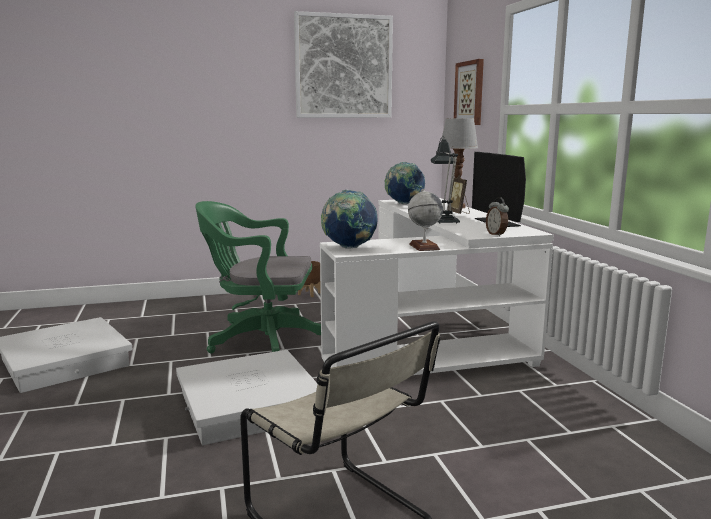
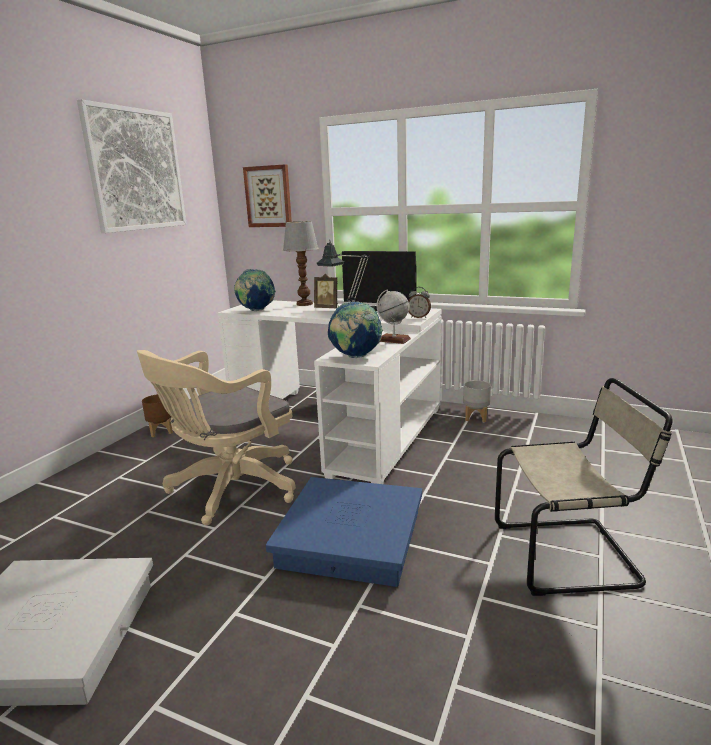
camera: 50 degrees left, 5 degrees up
white storage box [176,350,317,445] -> blue storage box [266,477,422,587]
green office chair [195,201,321,354] -> beige office chair [137,350,296,525]
none -> grey planter [463,380,491,422]

